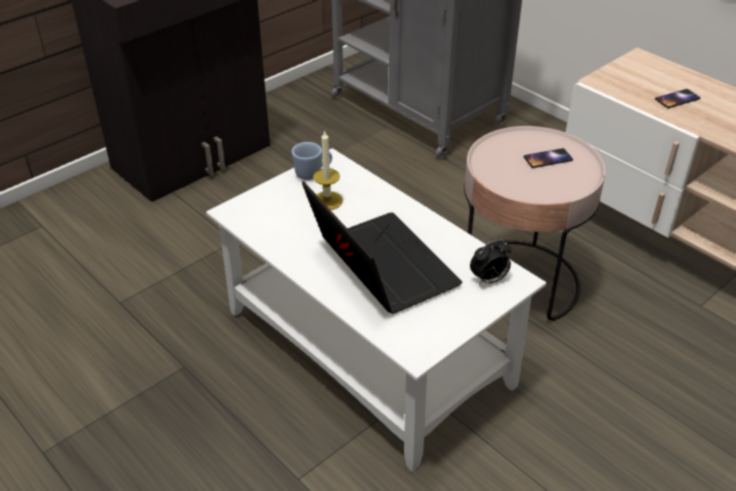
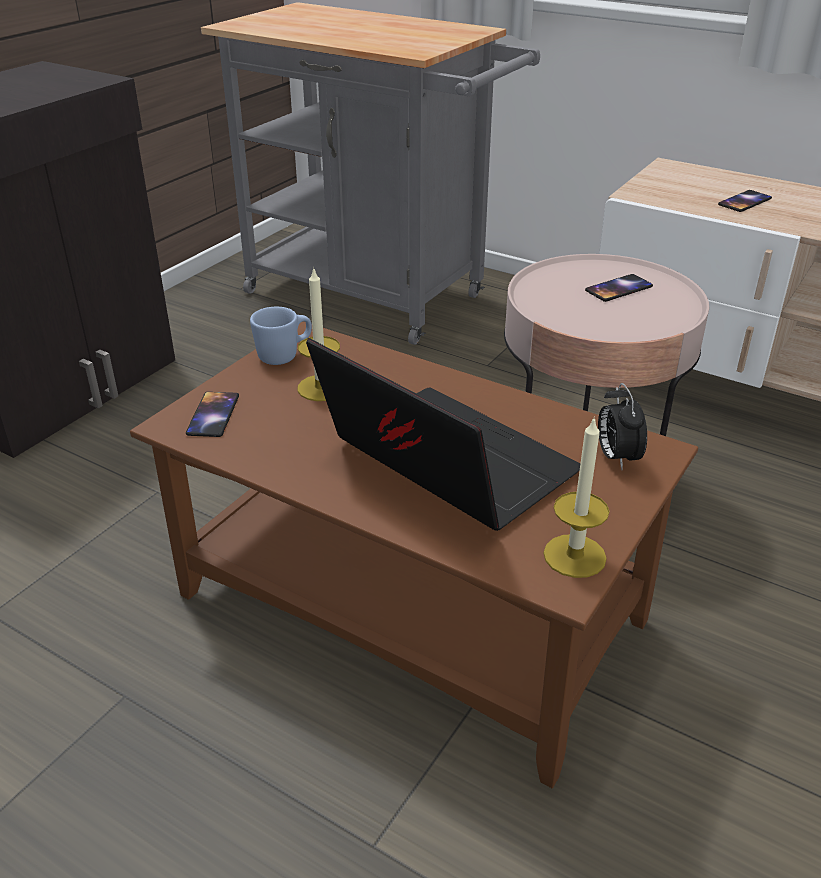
camera: 15 degrees left, 5 degrees down
white coffee table [206,148,546,472] -> brown coffee table [130,321,698,788]
alarm clock [470,239,511,285] -> alarm clock turned 120 degrees clockwise [598,383,647,470]
none -> phone [186,392,239,437]
none -> candle [543,416,609,578]

